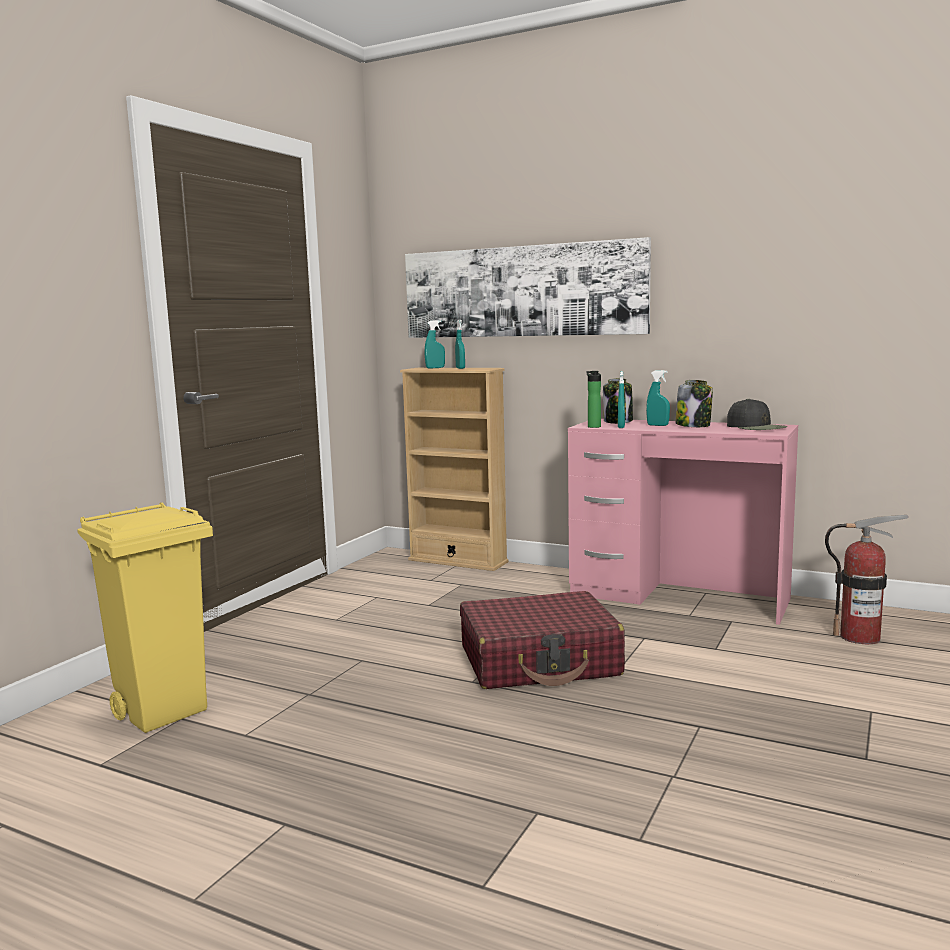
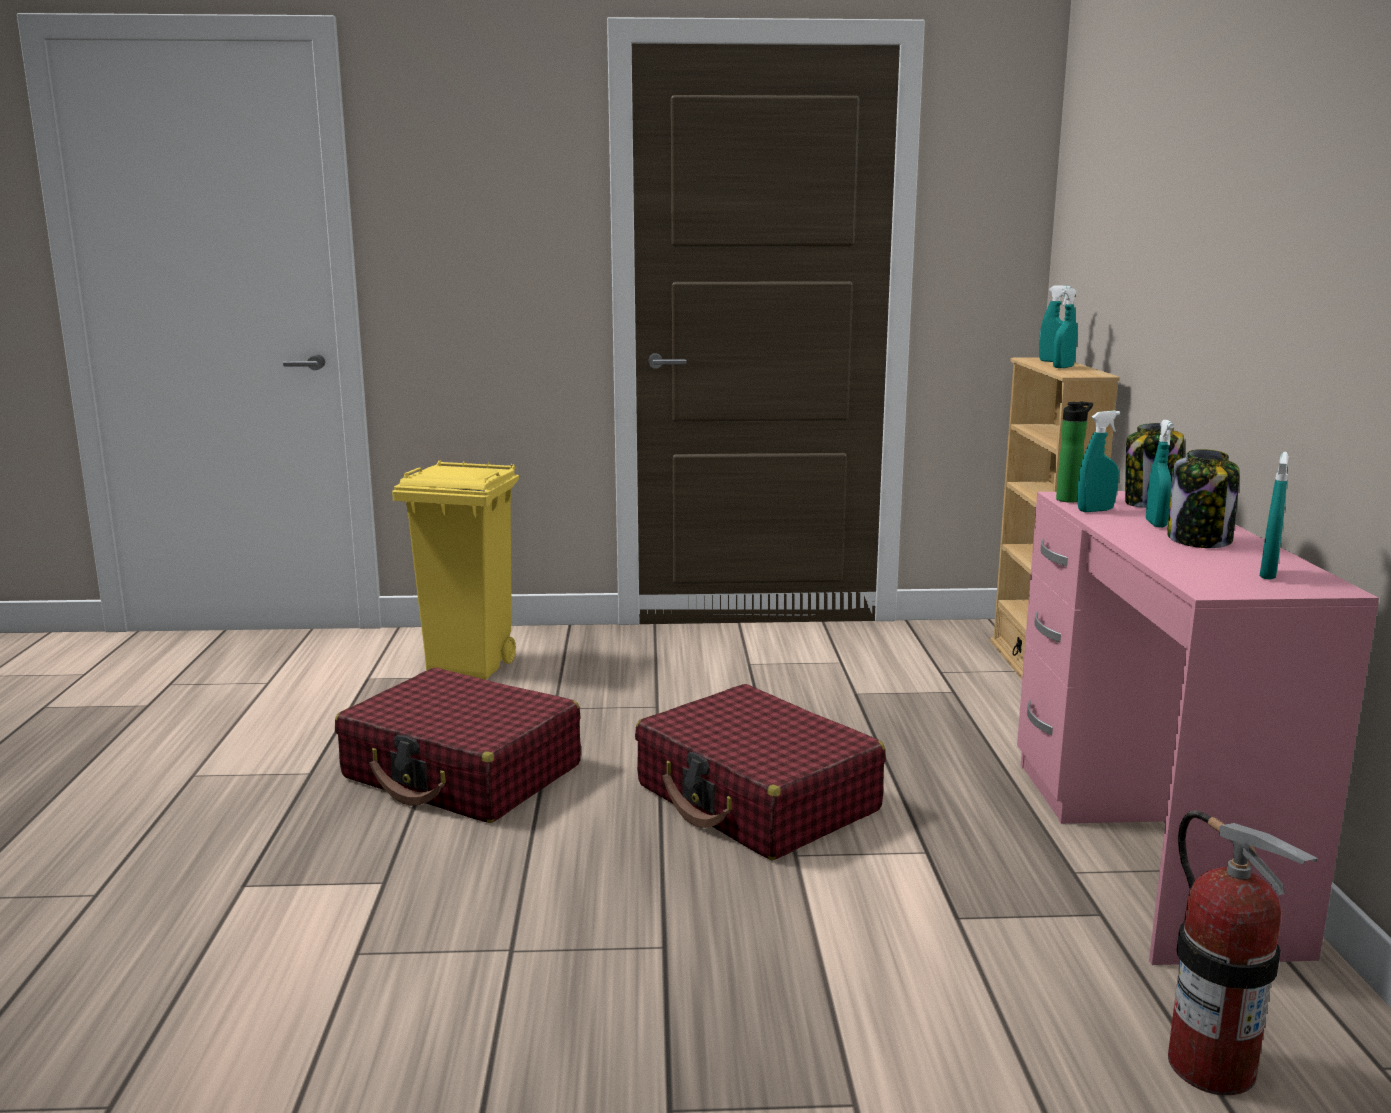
camera: 60 degrees right, 5 degrees up
picture [405,237,651,338] -> none
black cap [727,399,787,430] -> turquoise spray bottle [1260,452,1289,579]
none -> red suitcase [335,667,581,823]

